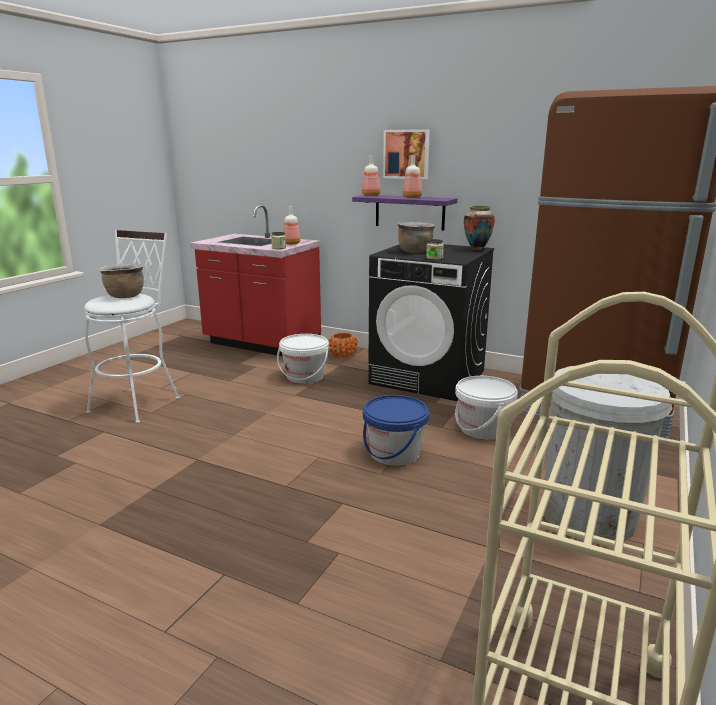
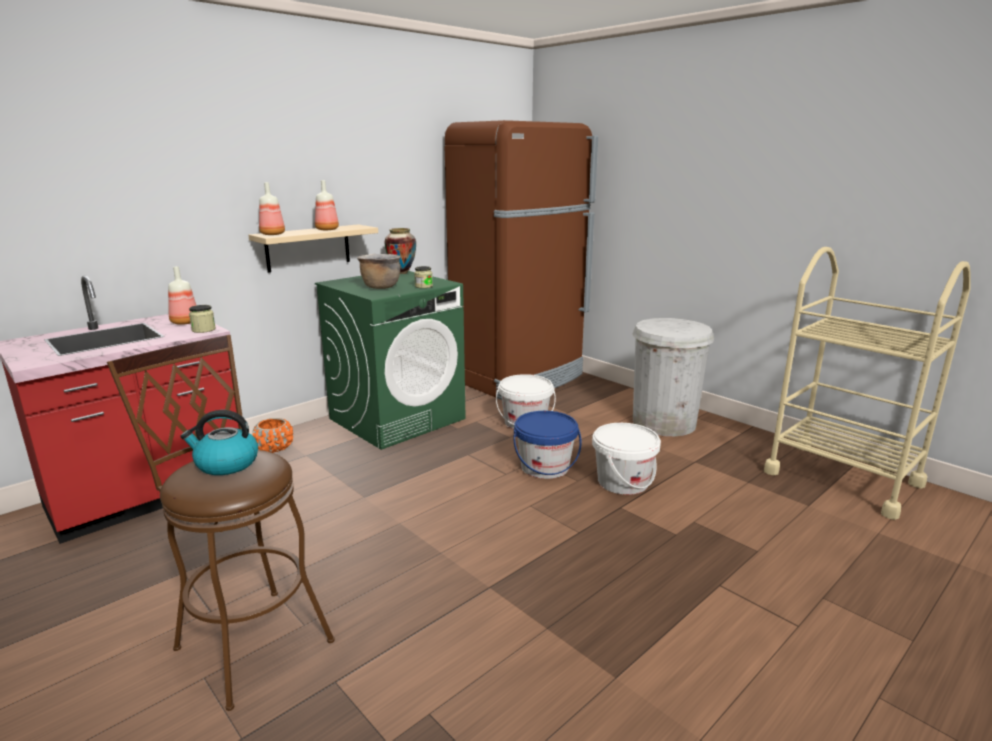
camera: 70 degrees left, 0 degrees up
white stool [84,230,180,423] -> brown stool [107,335,335,711]
brown cooking pot [99,264,144,298] -> kettle [181,410,258,475]
white bucket [277,334,329,384] -> white bucket moved to [592,423,661,495]
purple shelf [352,195,457,231] -> beige shelf [248,225,378,273]
black washing machine [368,244,494,401] -> green washing machine [315,271,466,450]
picture [383,129,430,179] -> none

